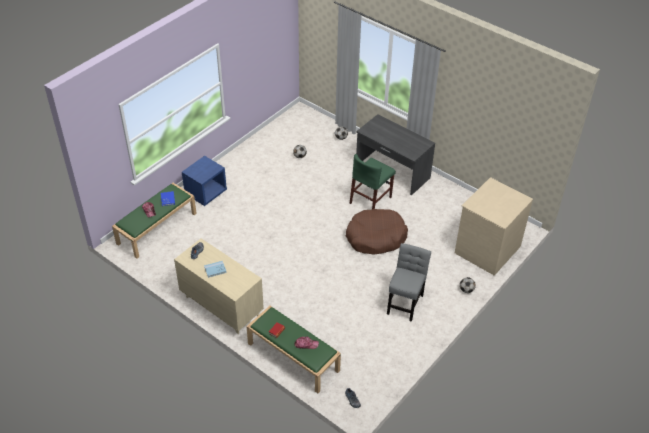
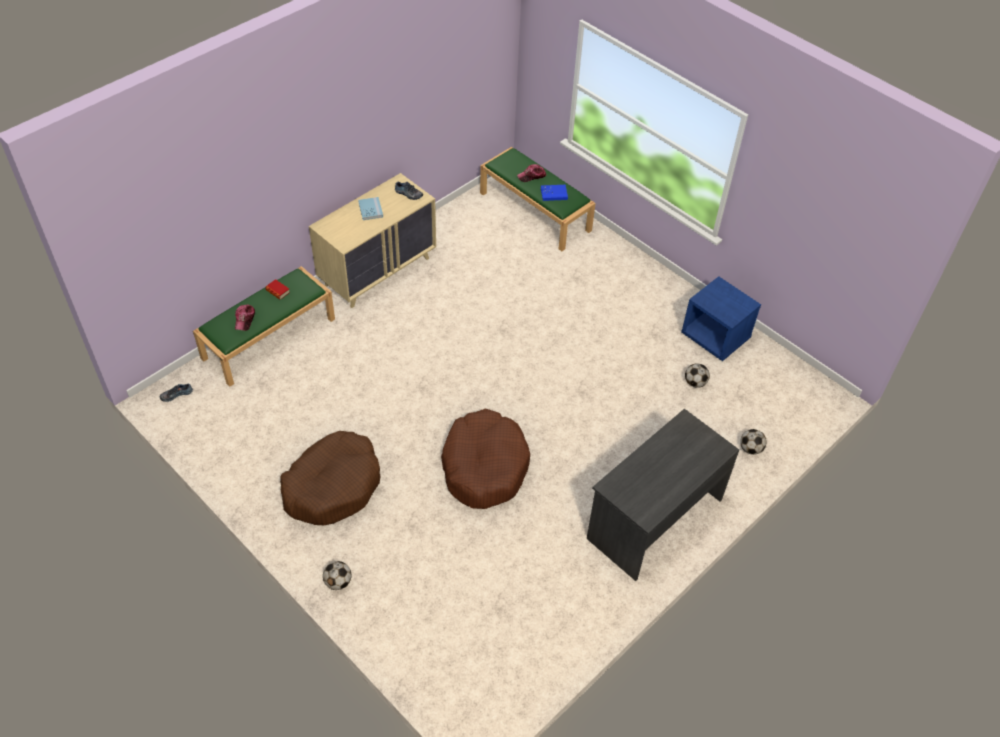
camera: 95 degrees right, 5 degrees up
blue nightstand [182,156,227,206] -> blue nightstand moved to [681,276,761,361]
green chair [350,154,396,209] -> none
grey chair [387,243,431,322] -> brown dog bed [280,431,380,525]
beige dresser [455,177,533,275] -> none

